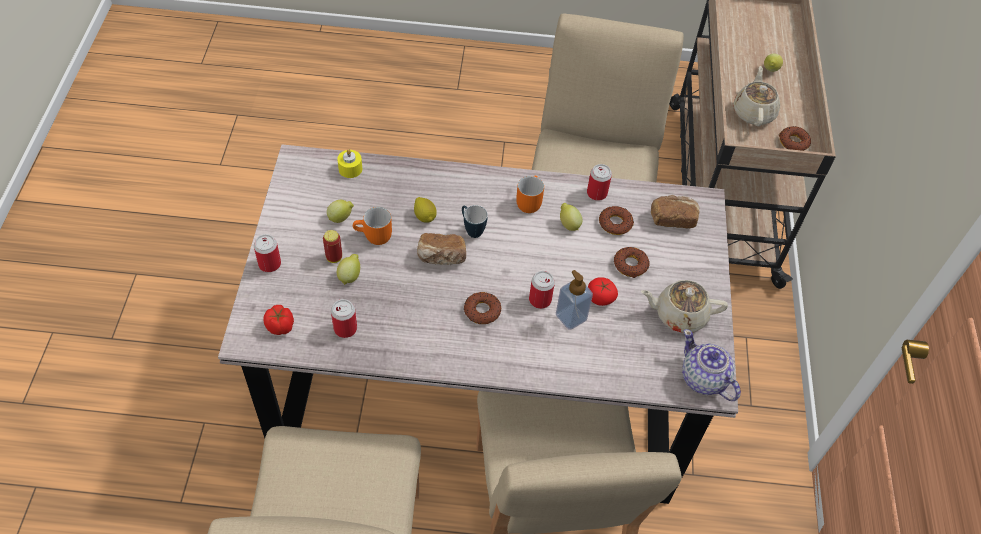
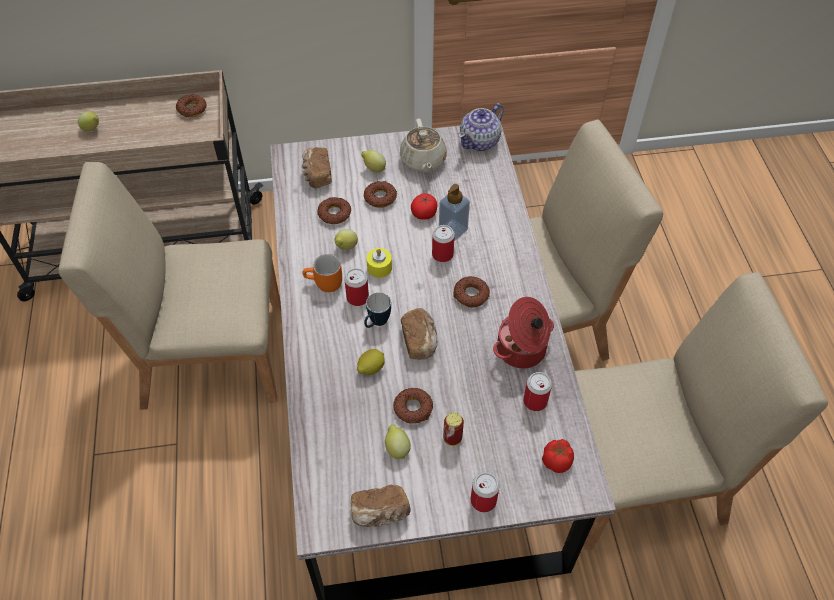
camera: 100 degrees left, 0 degrees up
yellow candle [337,149,362,178] -> yellow candle moved to [367,248,392,278]
lemon [337,254,360,285] -> lemon moved to [361,150,386,172]
orange mug [353,207,392,245] -> donut [393,388,433,424]
can [587,164,612,201] -> can moved to [344,268,369,306]
beige teapot [734,66,780,127] -> none
none -> bread [351,485,411,527]
none -> cooking pot [493,297,554,368]

